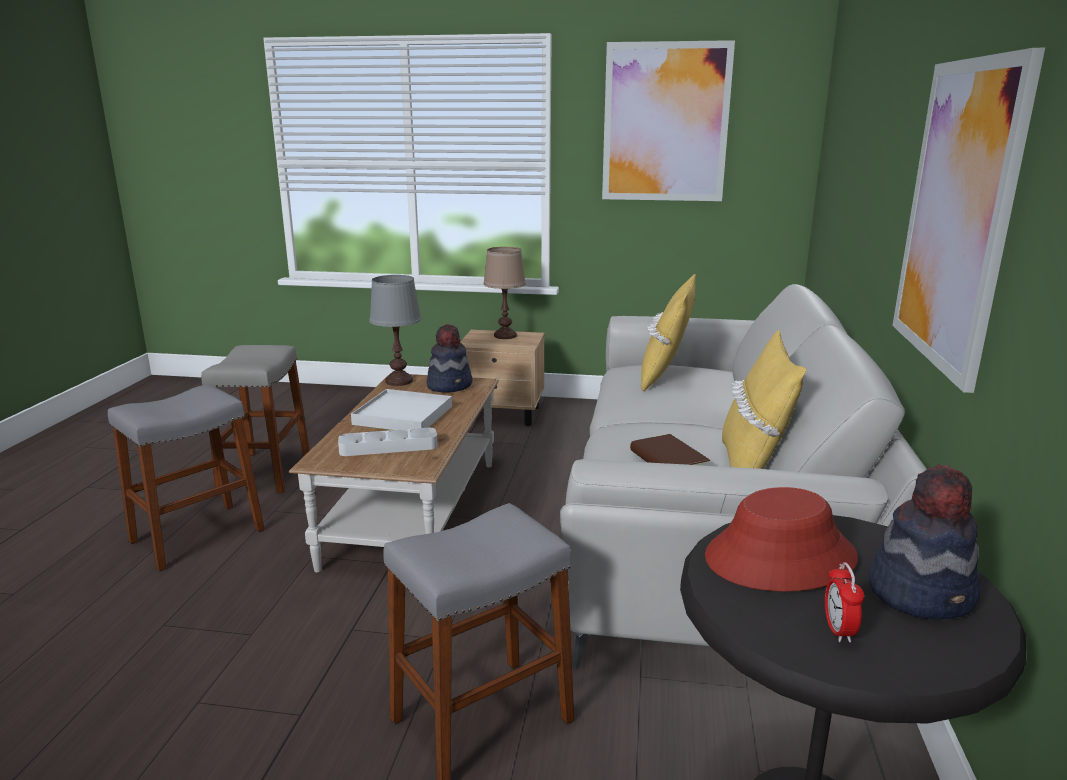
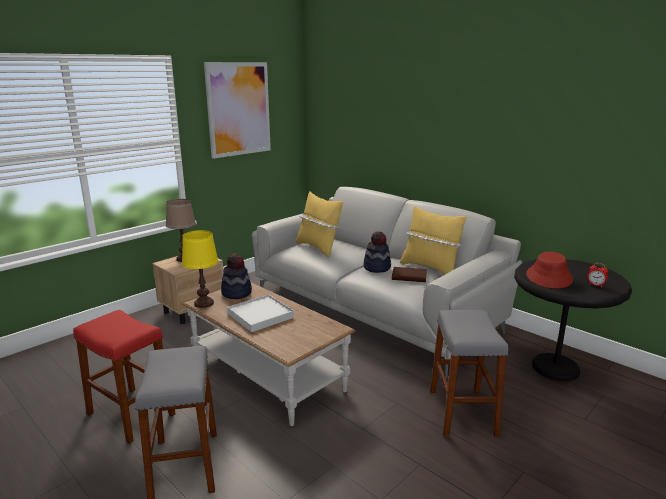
camera: 55 degrees left, 0 degrees up
grey stool [201,345,310,493] -> red stool [73,310,176,443]
grey tray [338,428,437,456] -> none
grey table lamp [369,275,421,386] -> yellow table lamp [182,230,219,308]
hat [869,464,981,620] -> hat moved to [364,231,391,273]
picture [892,48,1045,393] -> none

